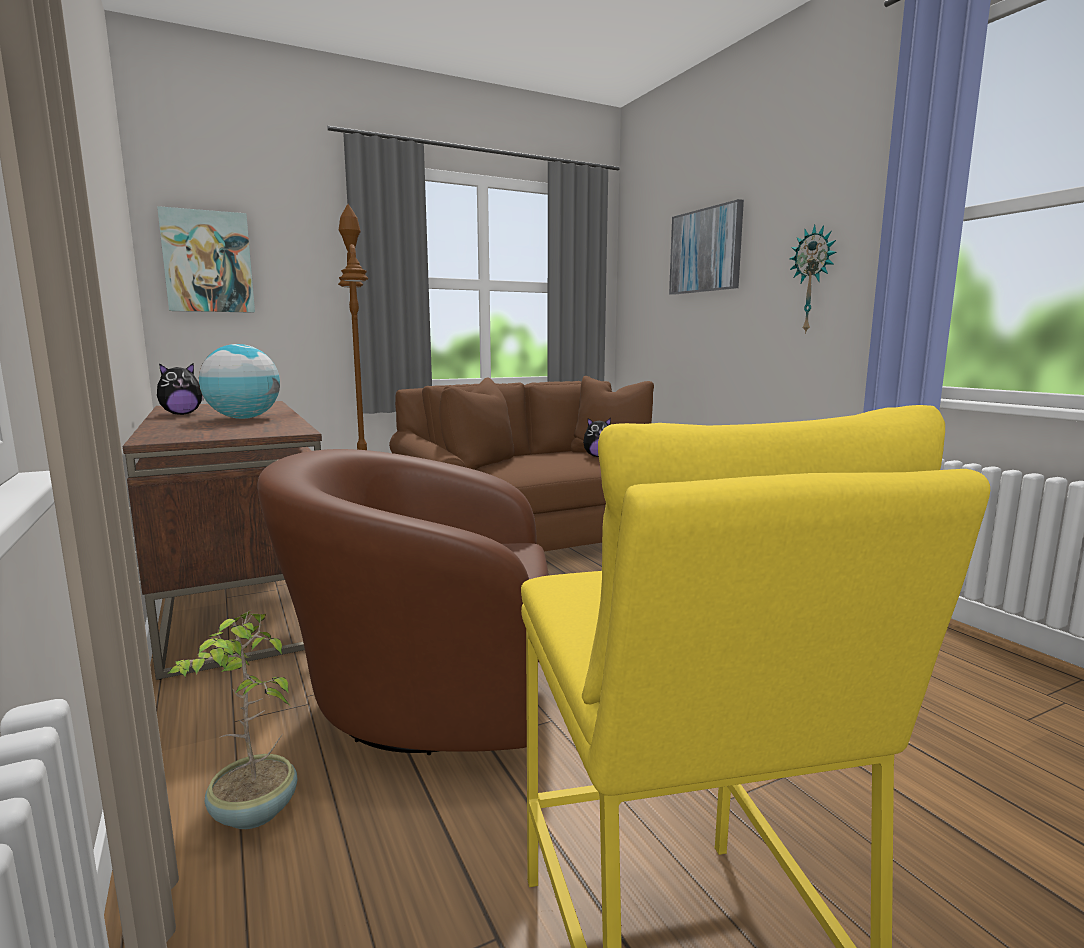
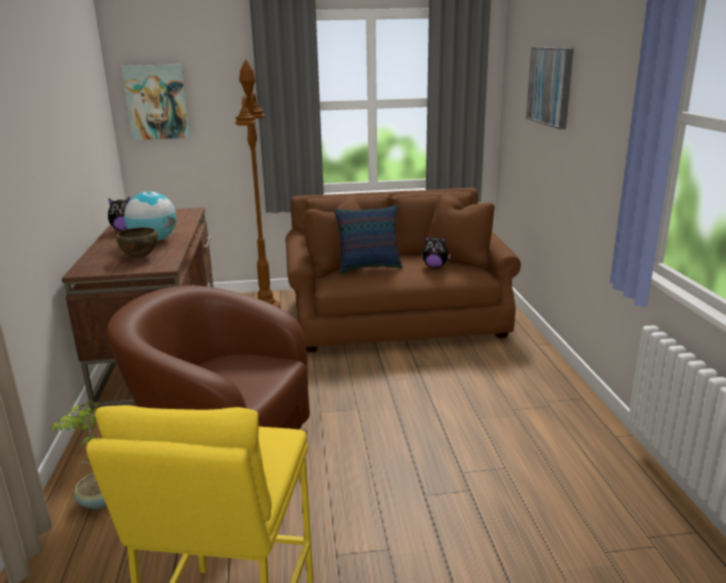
camera: 20 degrees right, 10 degrees up
wall clock [789,224,837,334] -> none
none -> brown bowl [116,227,158,258]
none -> blue pillow [334,205,403,274]

